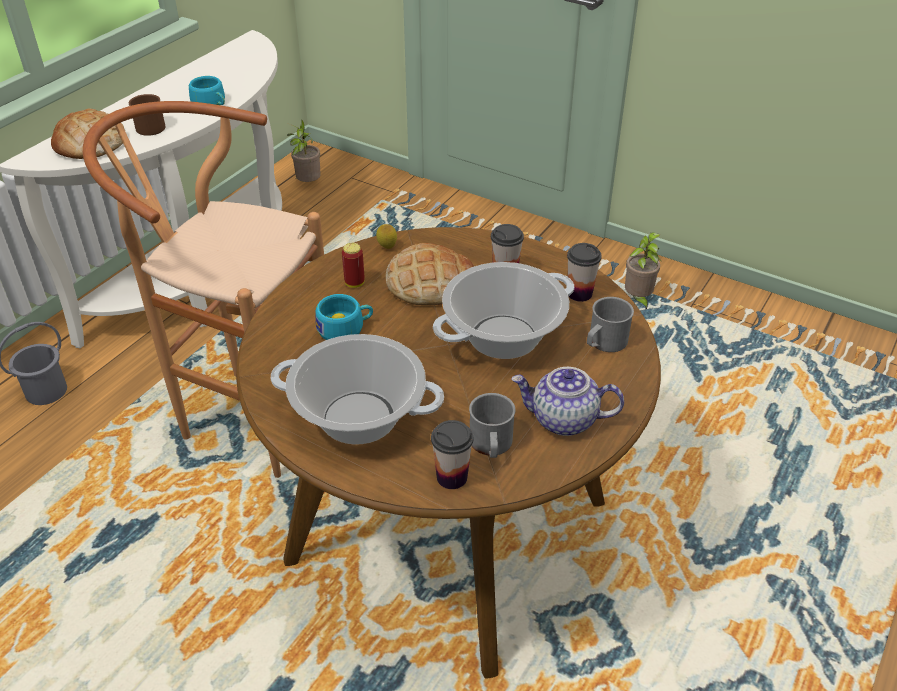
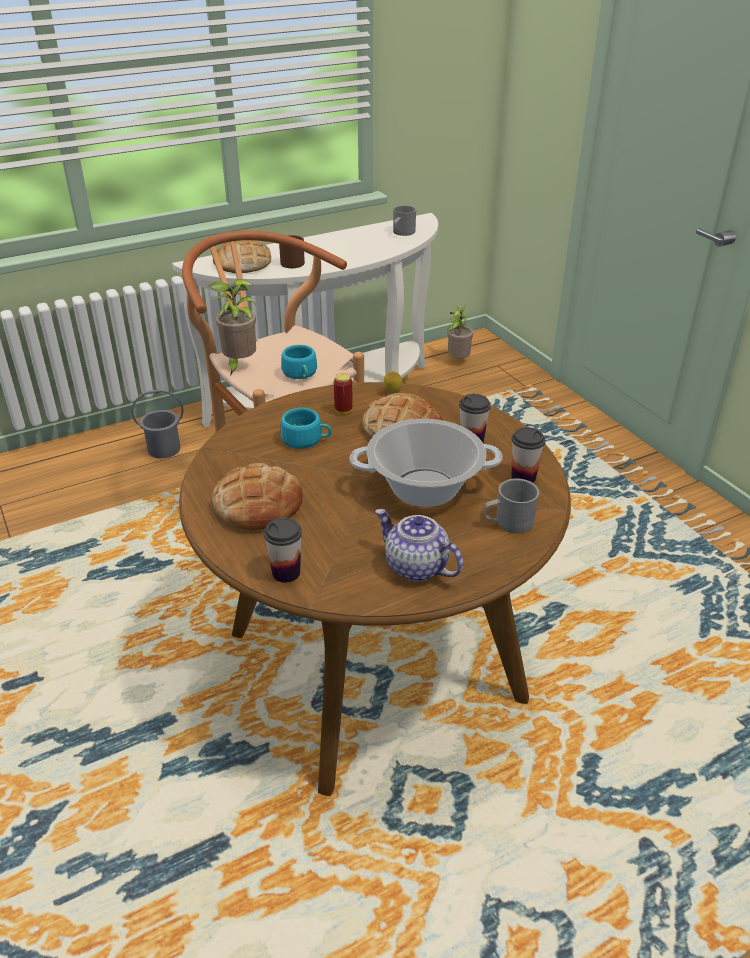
camera: 30 degrees right, 5 degrees down
turquoise cup [189,76,225,105] -> turquoise cup moved to [281,345,317,379]
cooking pot [270,334,444,445] -> bread [212,463,303,531]
grey mug [469,393,515,458] -> grey mug moved to [393,205,417,236]
potted plant [625,233,662,309] -> potted plant moved to [209,279,256,375]

